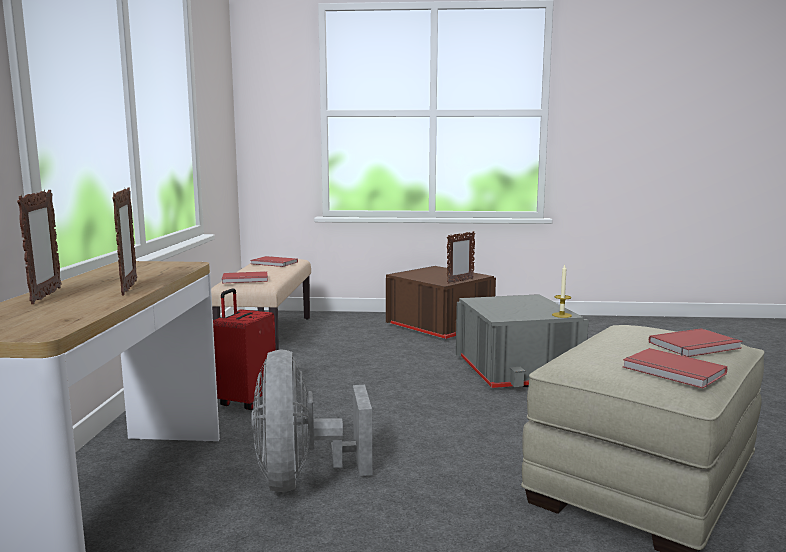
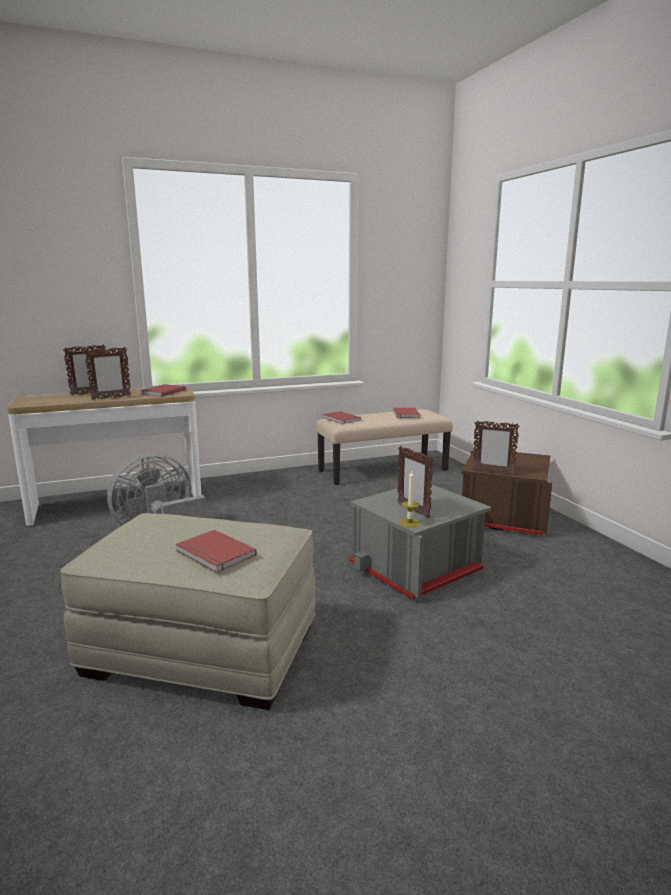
camera: 65 degrees right, 5 degrees up
red suitcase [213,288,276,410] -> none
red book [623,348,728,388] -> red book moved to [139,384,186,397]
none -> picture frame [397,446,433,518]

